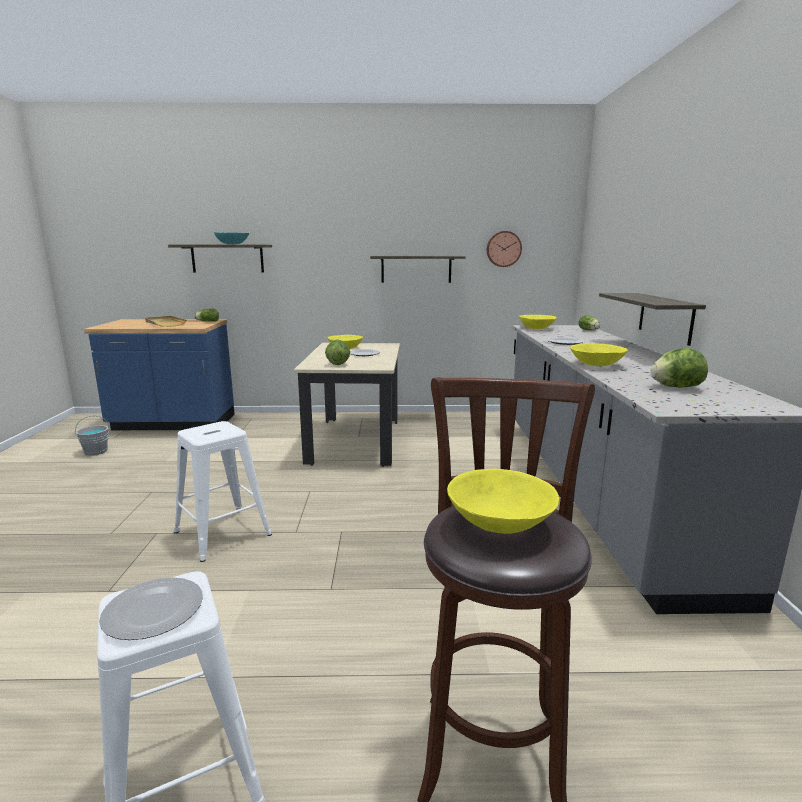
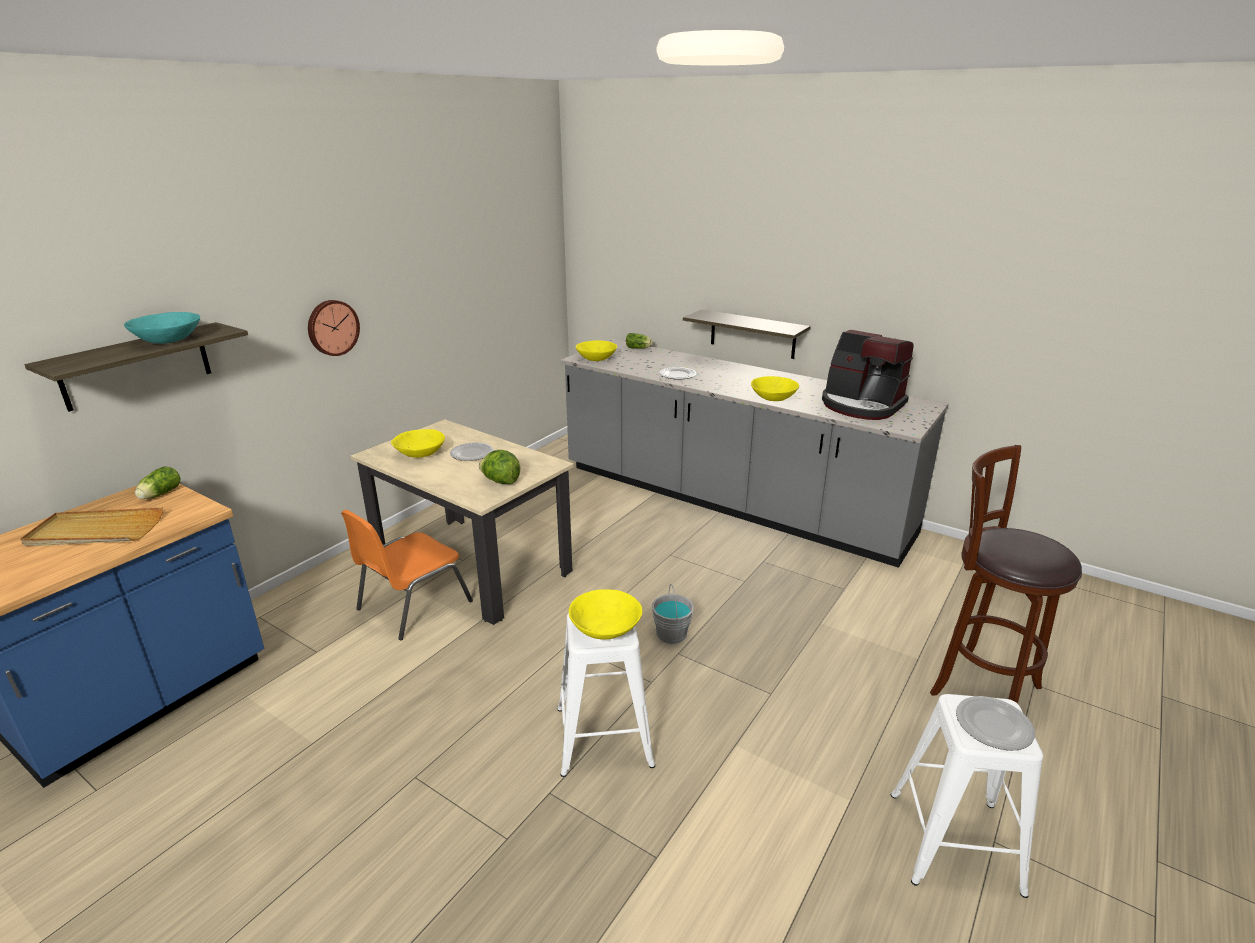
camera: 55 degrees left, 10 degrees up
grey bucket [75,415,109,456] -> grey bucket moved to [652,584,694,644]
shelf [370,256,465,283] -> none
yellow bowl [447,469,559,534] -> yellow bowl moved to [569,589,643,640]
wall clock [487,231,522,267] -> wall clock moved to [308,300,360,356]
lettuce [650,348,708,387] -> coffee machine [822,330,914,420]
none -> orange chair [341,510,473,640]

